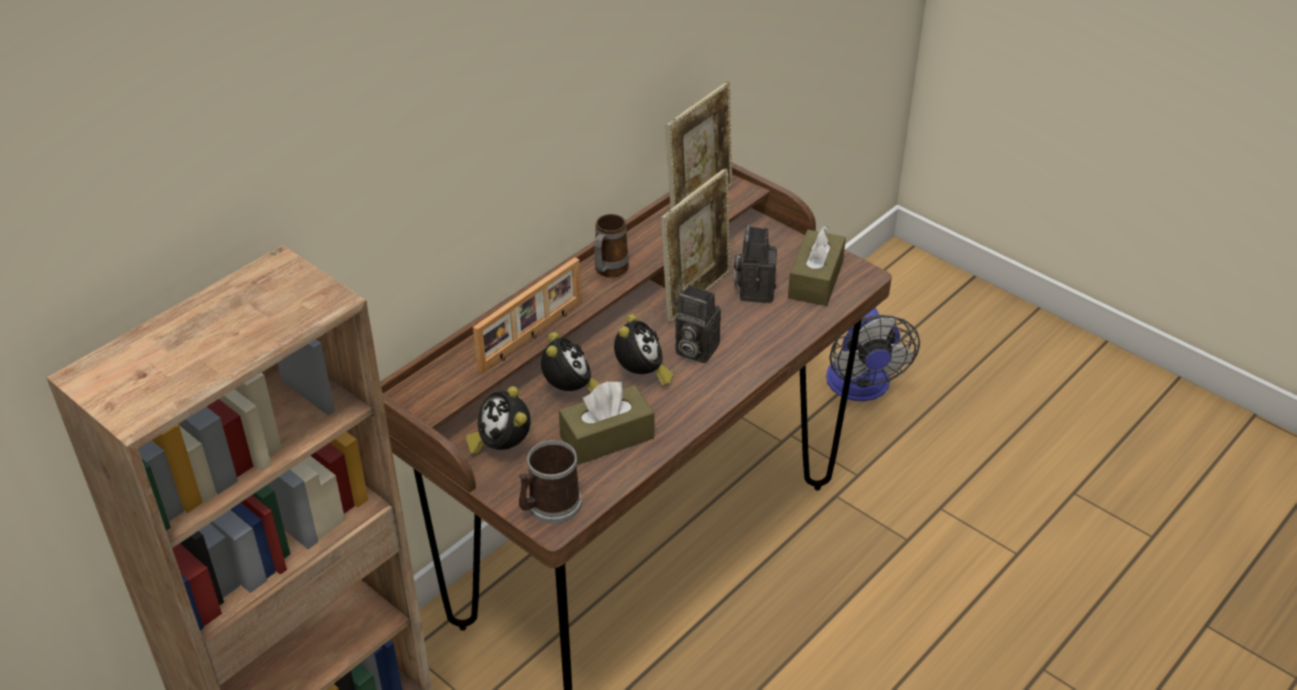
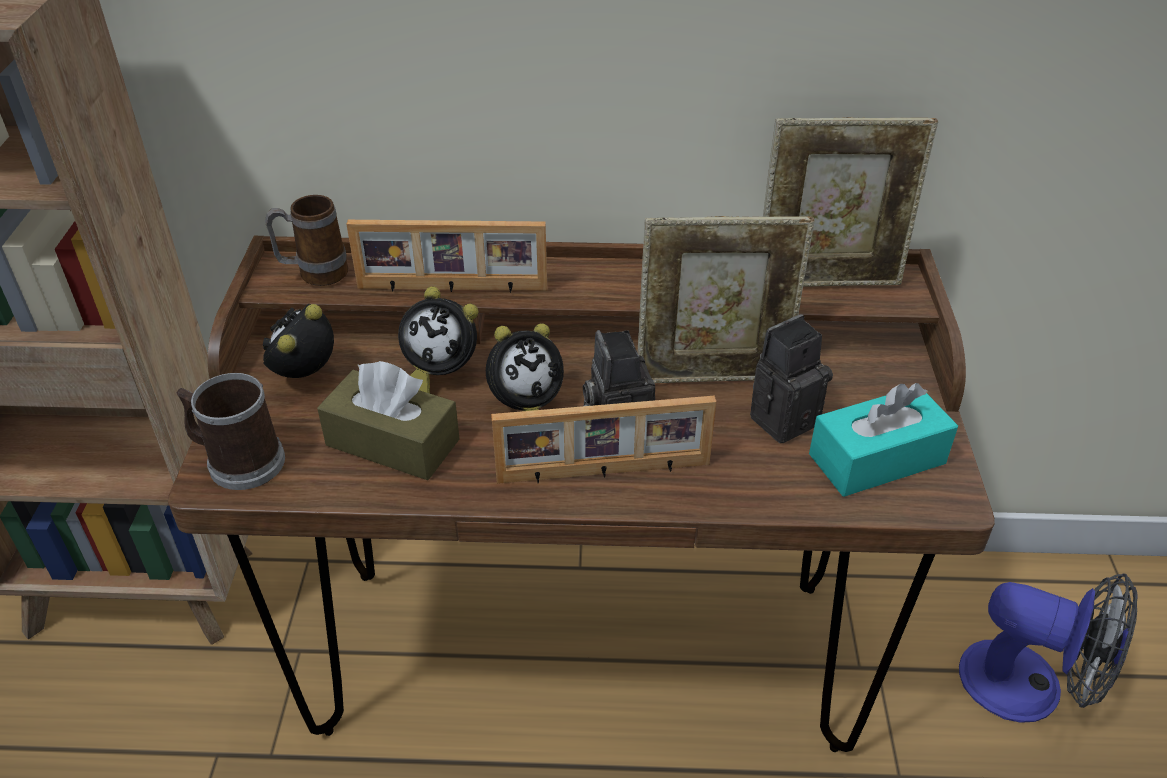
camera: 50 degrees right, 0 degrees up
alarm clock [541,332,601,393] -> alarm clock turned 60 degrees clockwise [398,286,478,393]
mug [594,214,629,278] -> mug moved to [265,195,348,286]
brown tissue box [788,225,846,306] -> turquoise tissue box [809,383,958,497]
fan [826,307,920,401] -> fan turned 105 degrees counterclockwise [959,574,1138,723]
none -> picture frame [491,396,716,484]

